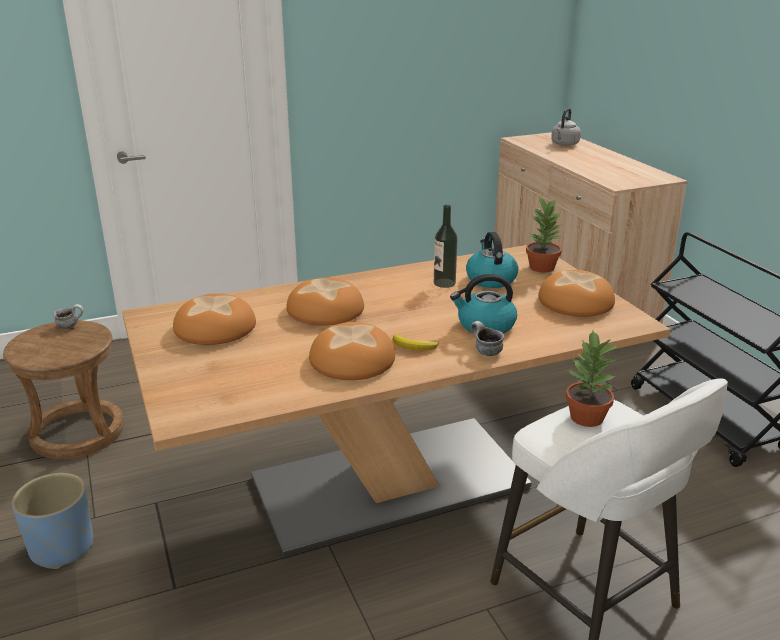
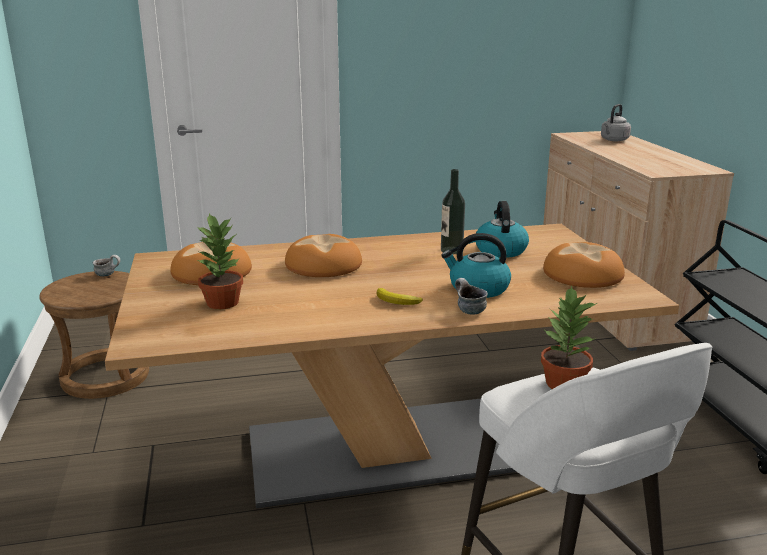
camera: 10 degrees right, 5 degrees down
blue planter [12,473,93,569] -> none
bread [309,322,395,380] -> none
potted plant [526,197,564,272] -> potted plant moved to [196,214,243,309]

